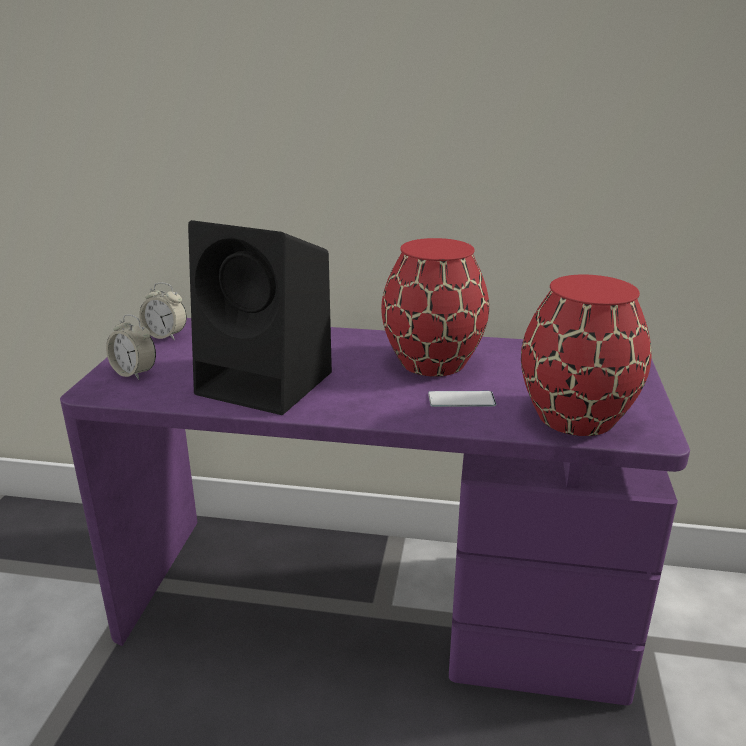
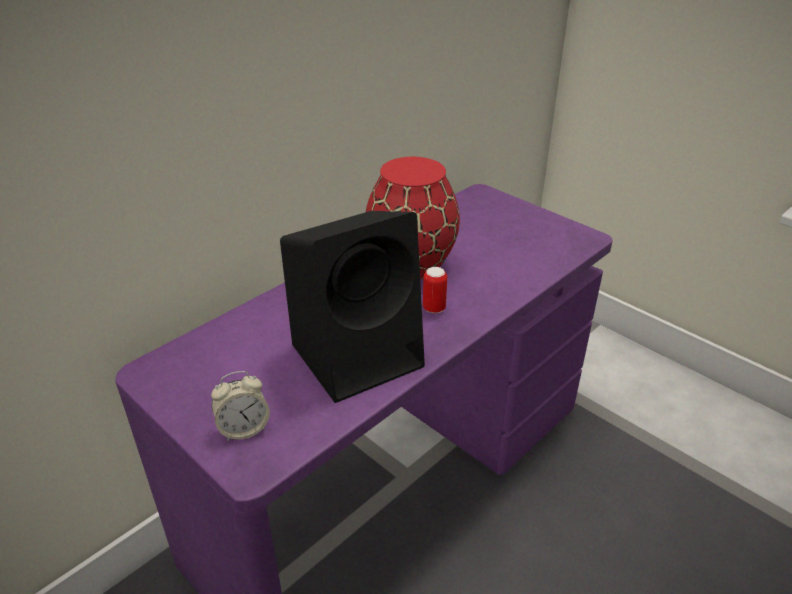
camera: 55 degrees left, 10 degrees up
alarm clock [139,282,187,340] -> none
phone [428,391,496,407] -> none
red vase [521,275,651,436] -> none
none -> can [423,267,447,313]

